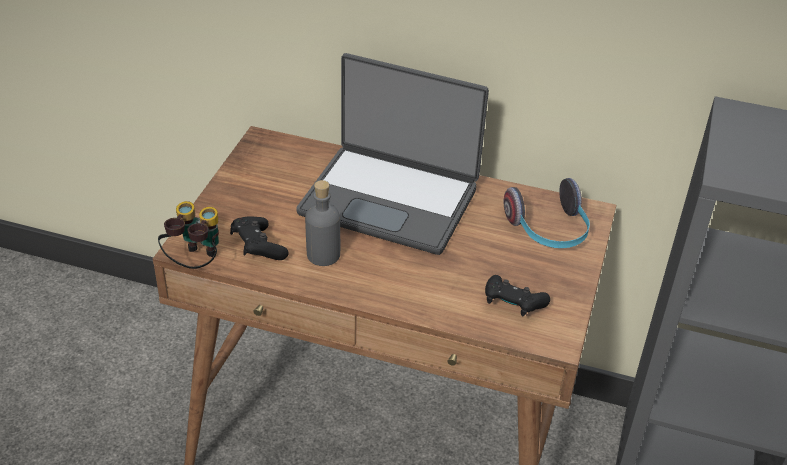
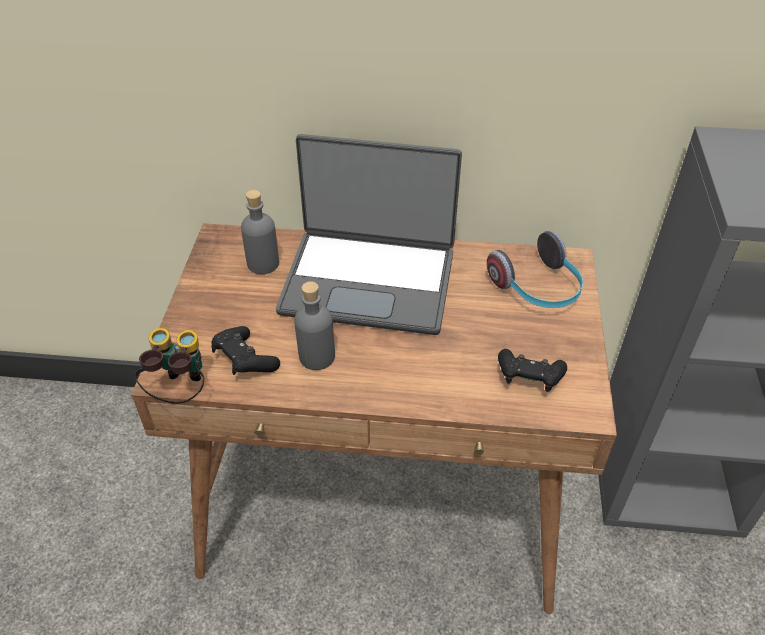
camera: 10 degrees left, 5 degrees up
none -> grey bottle [241,190,279,274]

